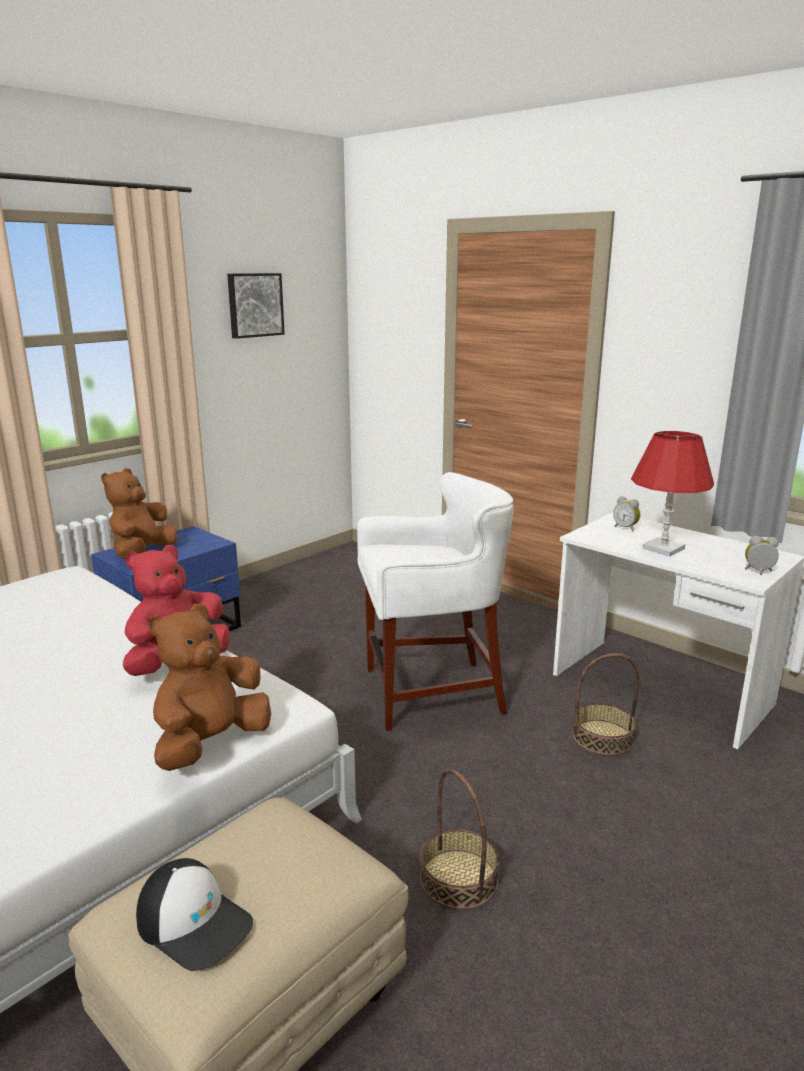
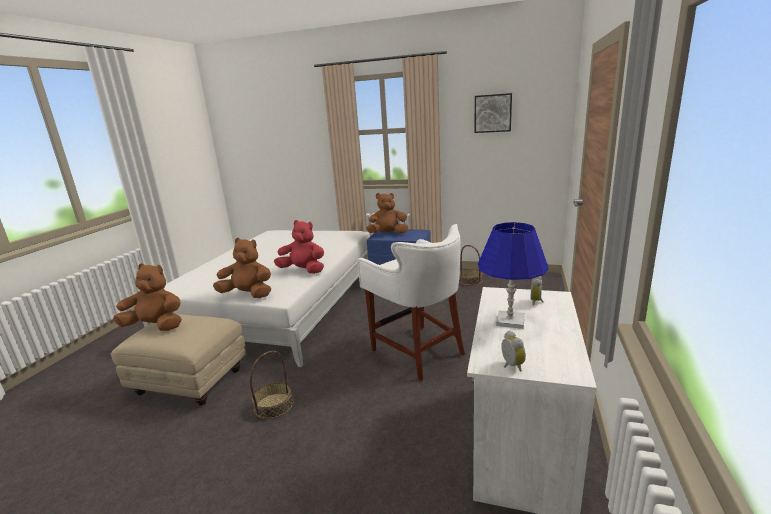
camera: 65 degrees right, 0 degrees up
cap [136,858,253,971] -> brown plush toy [113,263,182,331]
basket [572,653,639,756] -> basket moved to [459,245,483,286]
red table lamp [631,431,714,556] -> blue table lamp [478,222,549,329]

